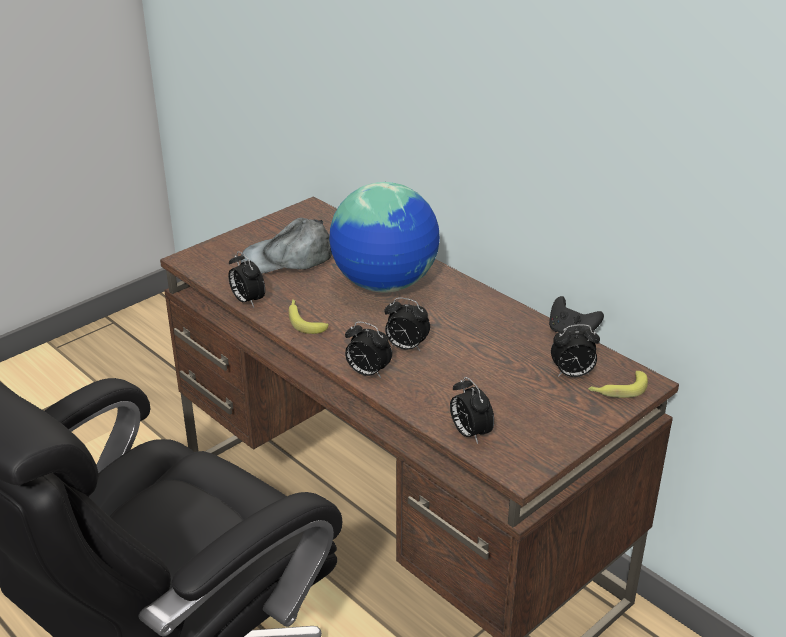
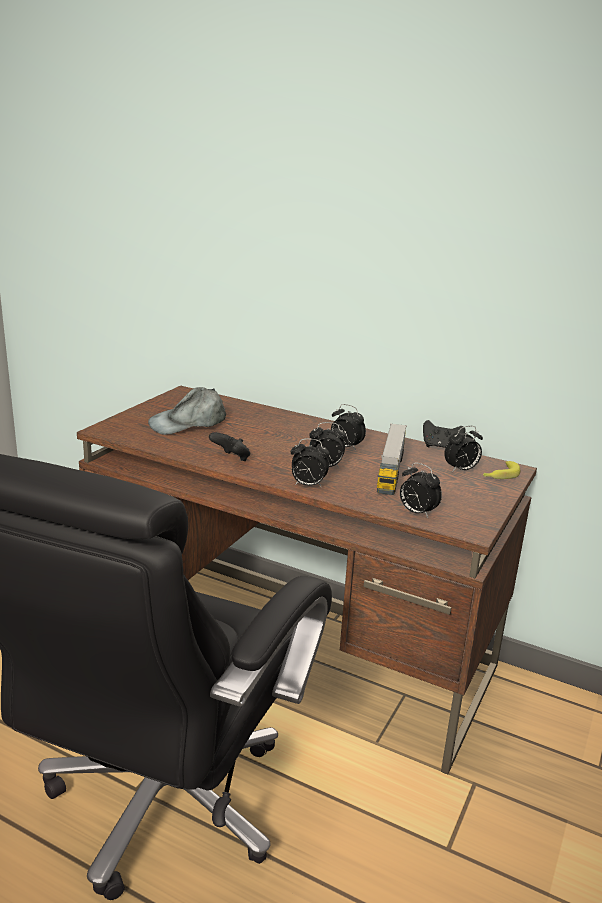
camera: 20 degrees left, 10 degrees down
alarm clock [228,251,265,307] -> alarm clock moved to [331,404,366,451]
banana [289,299,329,334] -> black game controller [209,432,250,461]
globe [329,182,440,293] -> none
none -> toy truck [377,423,407,495]

